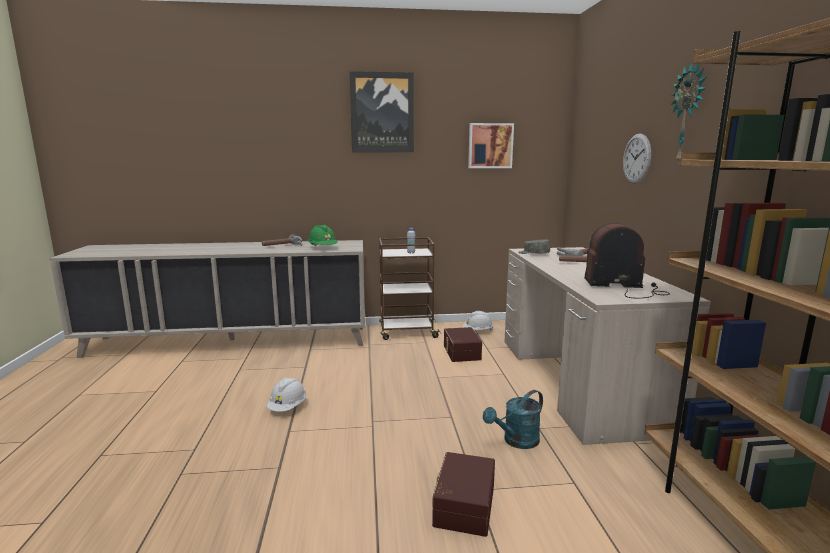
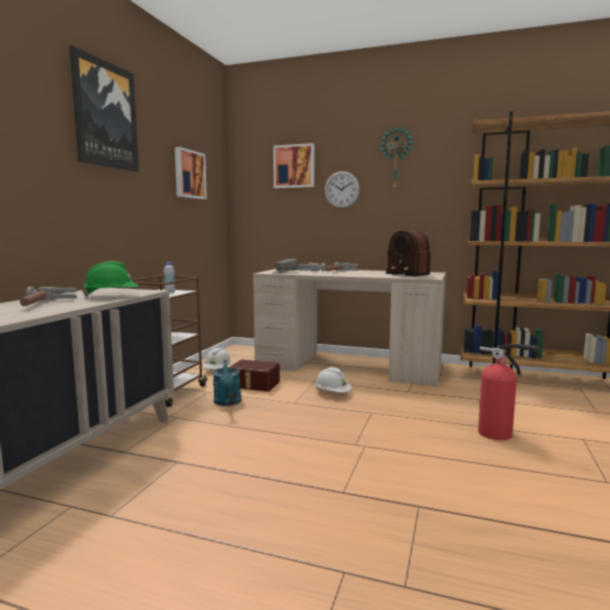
camera: 65 degrees left, 5 degrees down
white hard hat [266,377,306,412] -> white hard hat moved to [315,367,352,392]
brown storage box [432,452,495,537] -> fire extinguisher [478,344,539,440]
turquoise watering can [483,390,543,449] -> turquoise watering can moved to [213,360,241,406]
radio [584,223,670,298] -> radio turned 75 degrees counterclockwise [386,231,431,276]
none -> picture [273,143,314,188]

